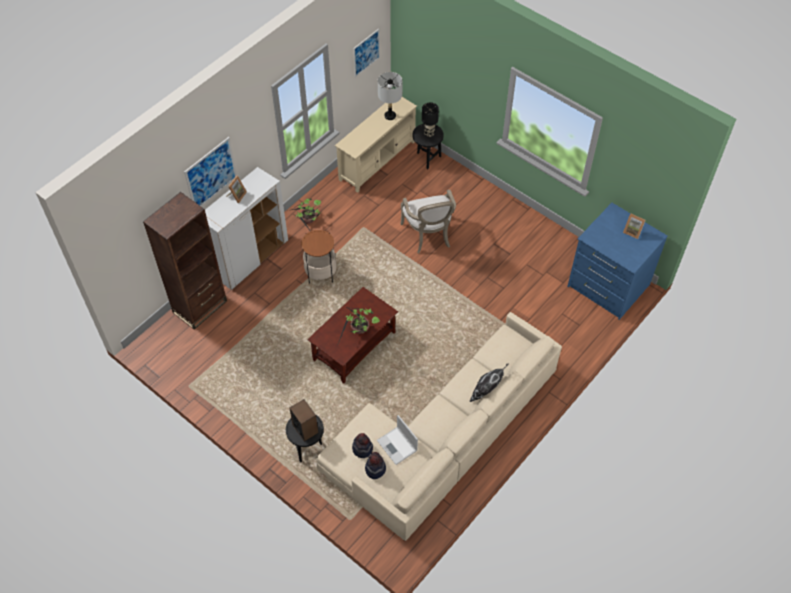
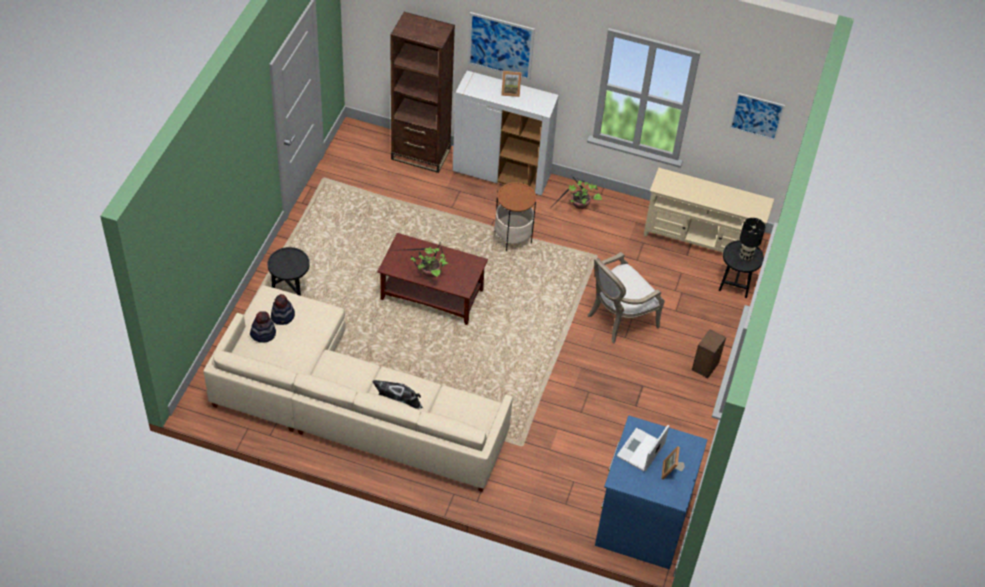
camera: 65 degrees right, 5 degrees down
speaker [290,399,318,442] -> speaker moved to [692,329,726,378]
laptop [377,415,418,465] -> laptop moved to [617,425,669,471]
grey table lamp [378,72,402,120] -> none

